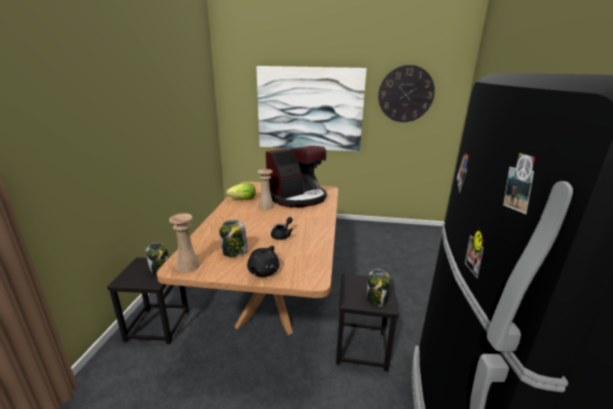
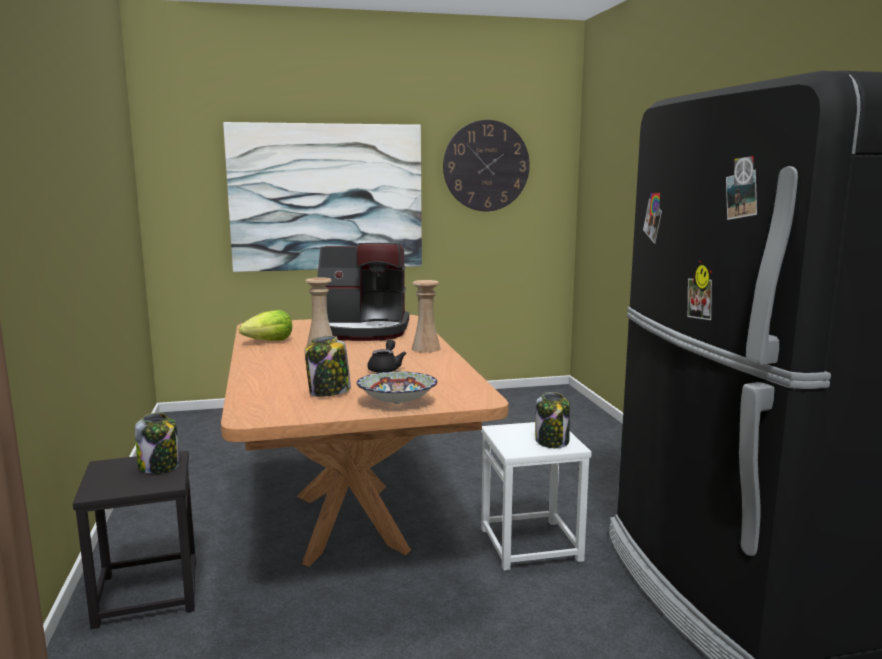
camera: 20 degrees left, 10 degrees down
beige vase [169,213,200,273] -> beige vase moved to [412,280,441,353]
black teapot [247,246,279,277] -> bowl [357,372,437,404]
coffee machine [266,146,327,208] -> coffee machine turned 60 degrees clockwise [317,243,409,341]
black stool [336,274,399,372] -> white stool [481,422,592,571]

